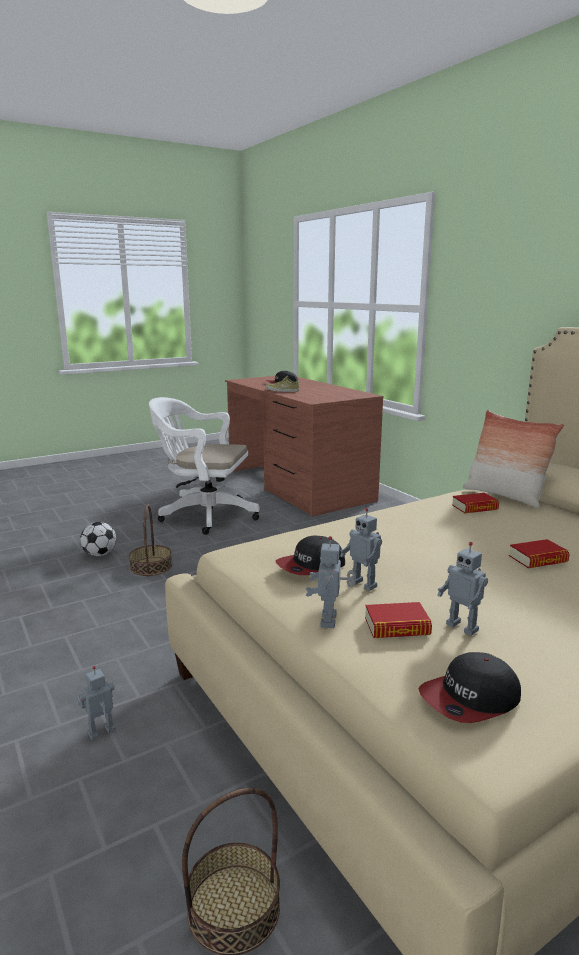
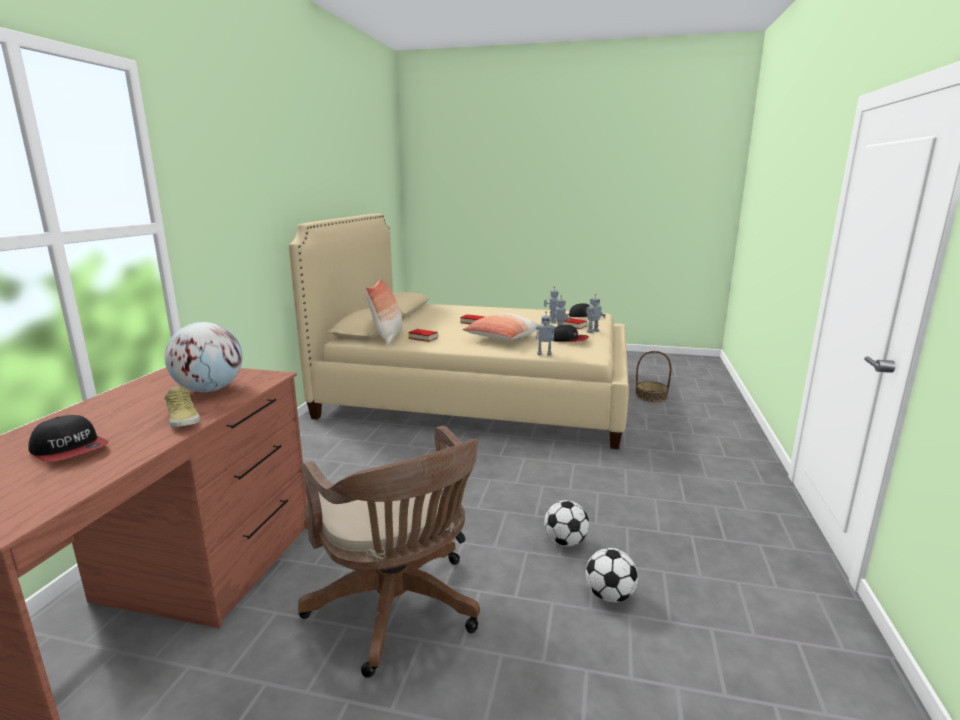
camera: 135 degrees left, 0 degrees up
toy robot [77,666,115,740] -> toy robot moved to [536,311,555,356]
basket [129,505,172,576] -> football [544,500,589,546]
white office chair [149,397,260,535] -> brown office chair [298,426,480,678]
none -> globe [165,322,242,392]
none -> pillow [462,313,539,340]

